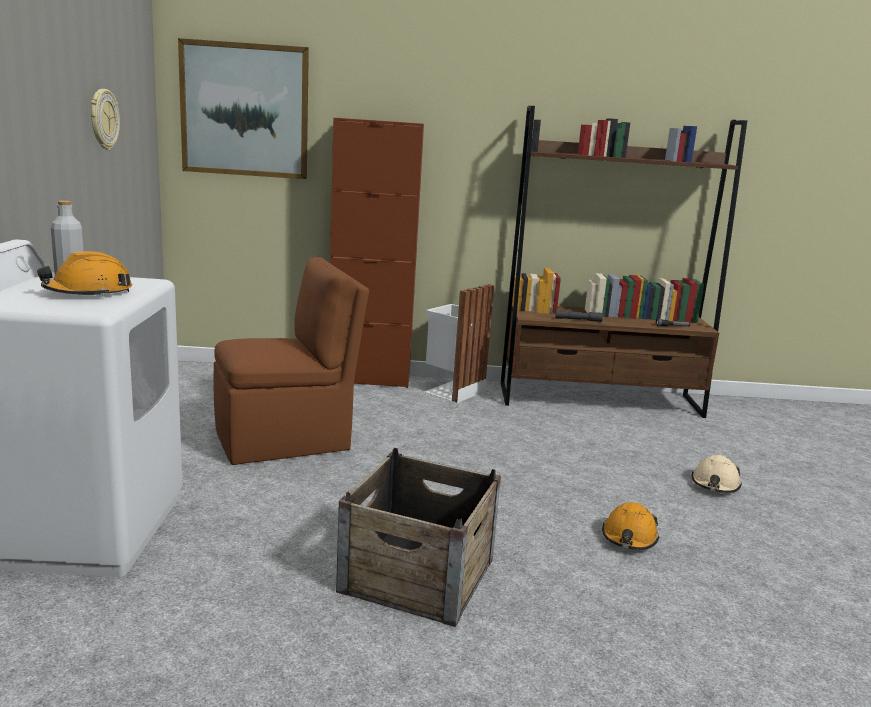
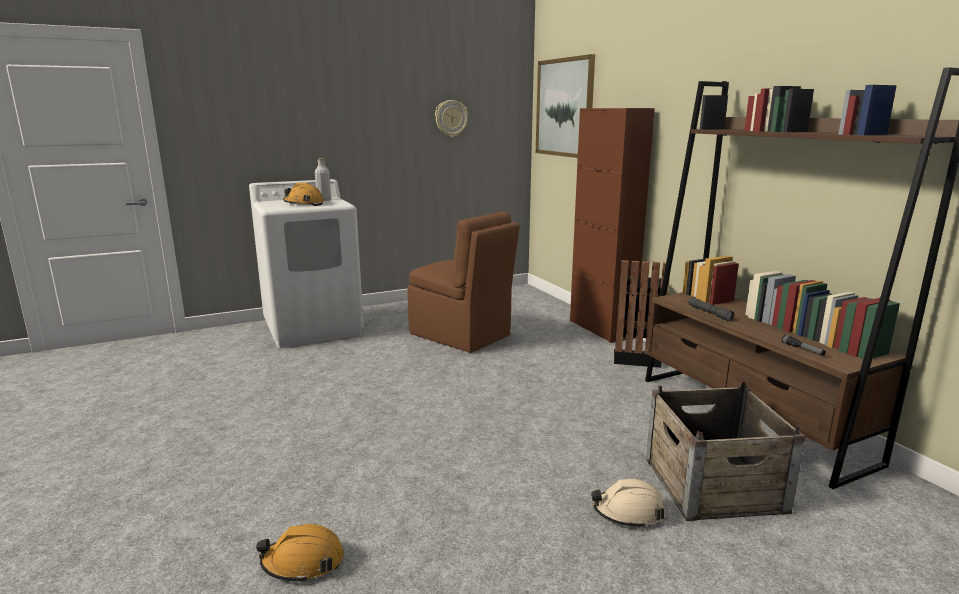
camera: 65 degrees right, 0 degrees up
crate [336,448,501,627] -> crate moved to [646,382,806,521]
white trash can [425,284,494,403] -> black trash can [614,260,670,368]
orange hard hat [602,502,659,550] -> orange hard hat moved to [256,524,344,583]

